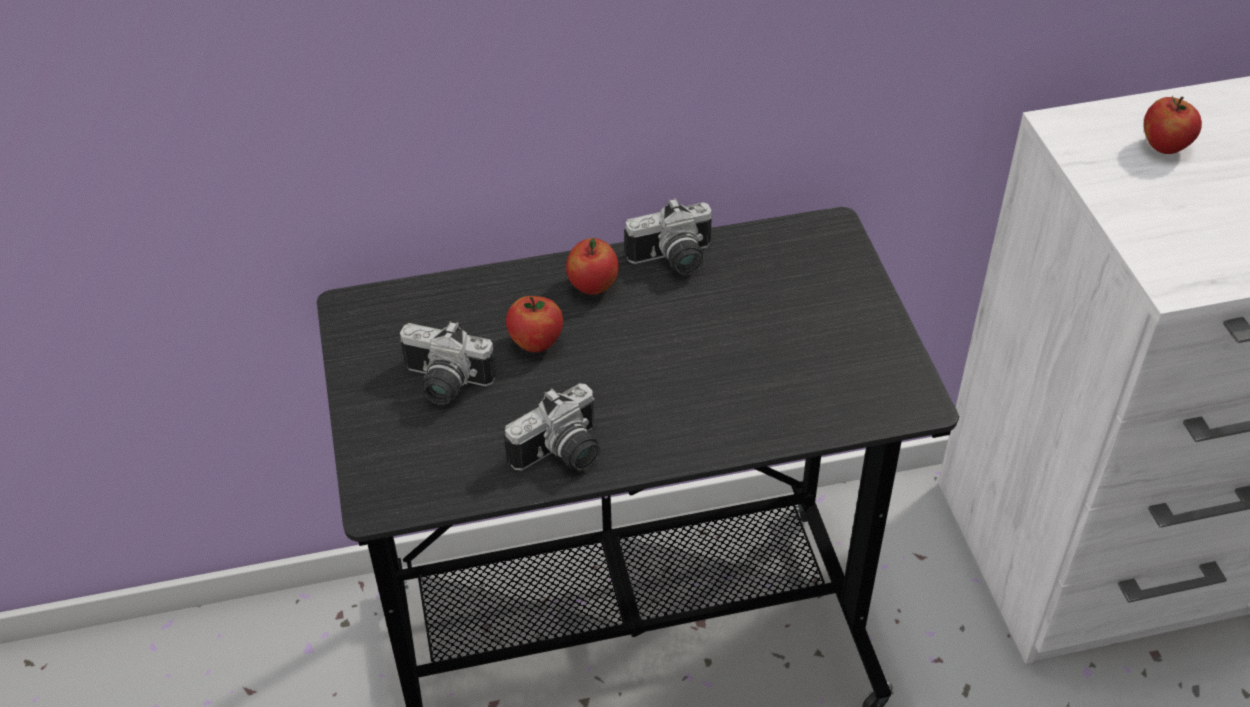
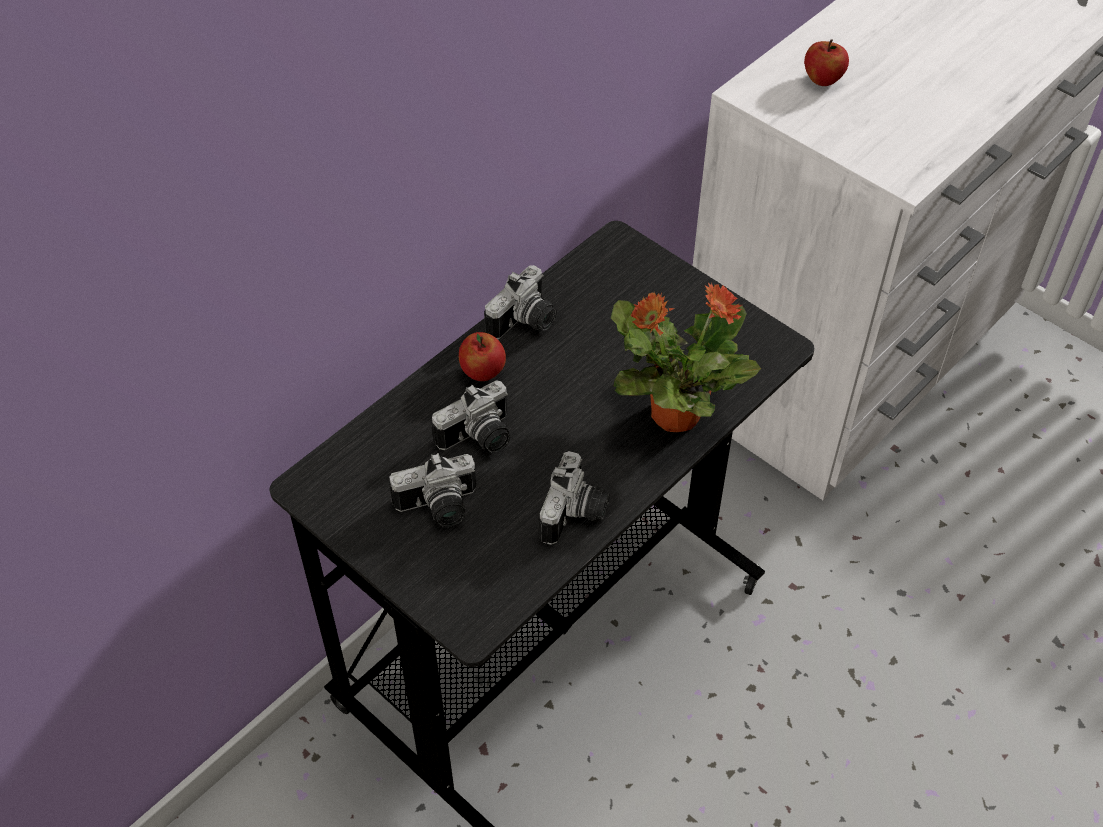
camera: 35 degrees left, 5 degrees up
apple [506,296,563,352] -> camera [431,381,510,453]
none -> potted plant [611,283,761,432]

